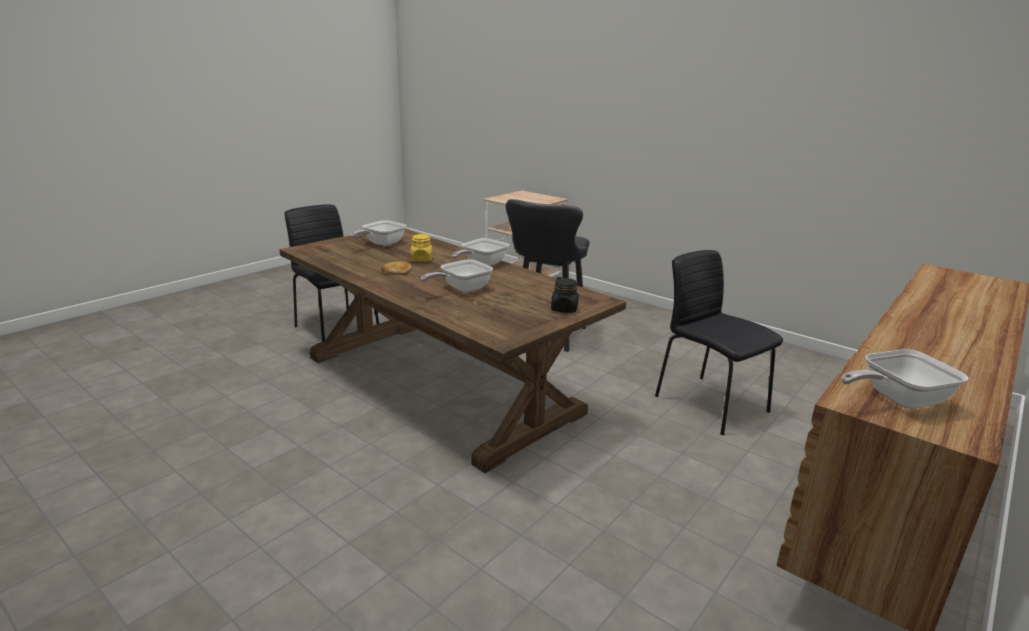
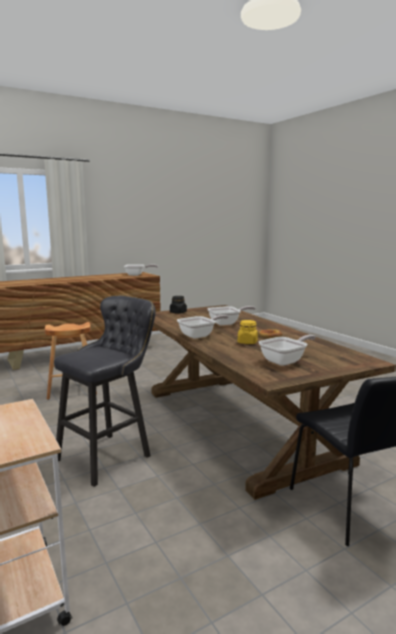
camera: 160 degrees left, 10 degrees down
black chair [655,250,783,435] -> brown stool [45,322,97,400]

